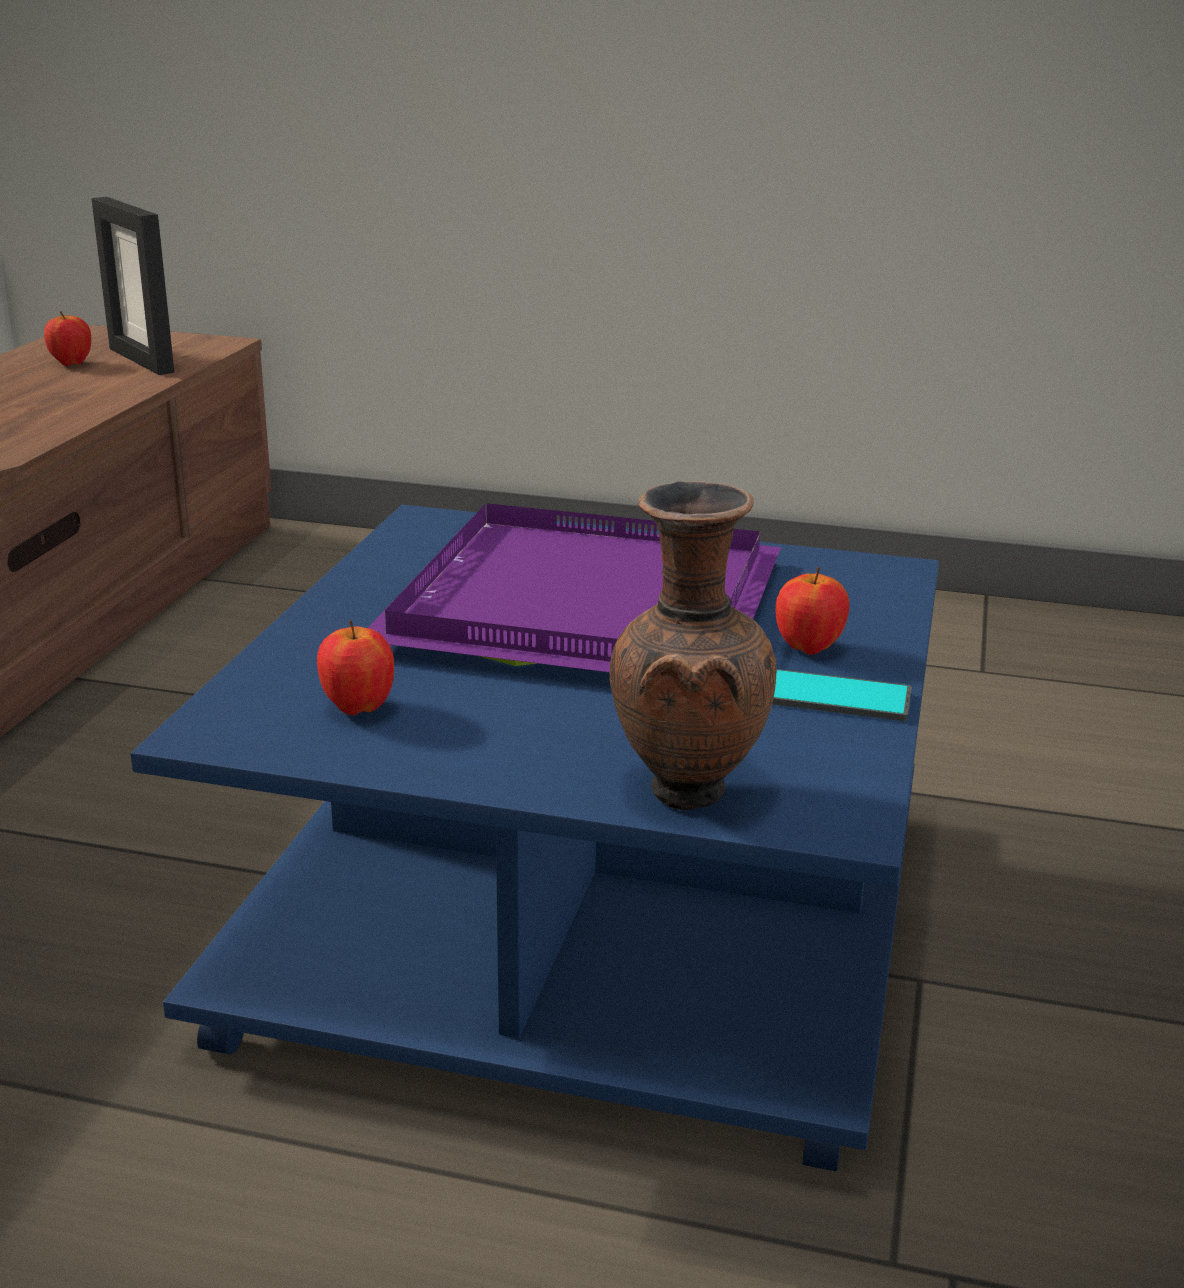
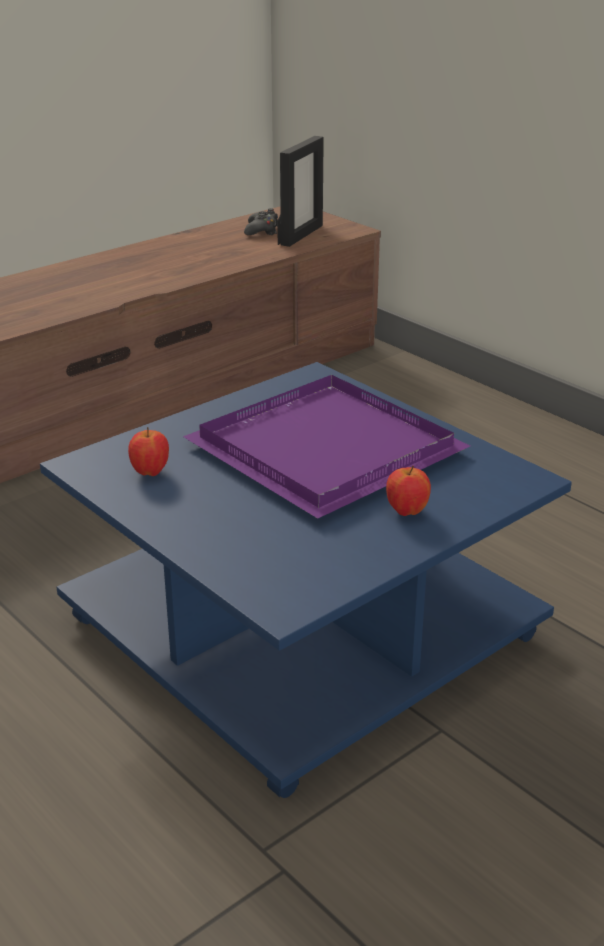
camera: 35 degrees right, 5 degrees up
apple [44,311,91,366] -> black game controller [244,208,278,235]
picture frame [91,197,174,375] -> picture frame turned 150 degrees counterclockwise [277,136,324,247]
brown vase [610,481,776,811] -> none
phone [772,669,912,721] -> none

